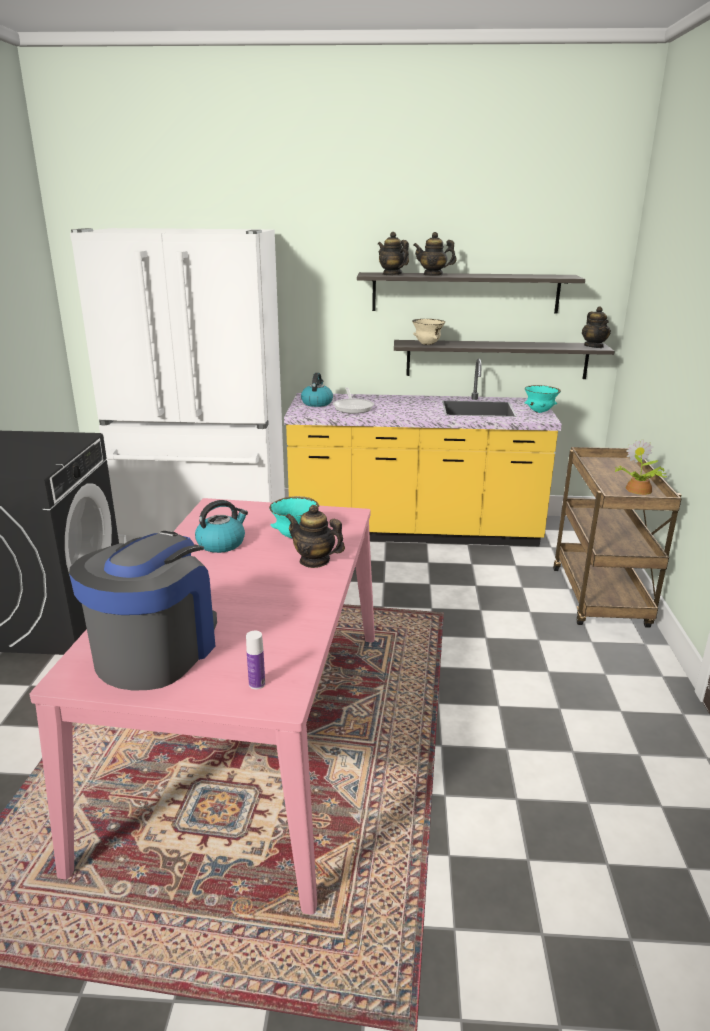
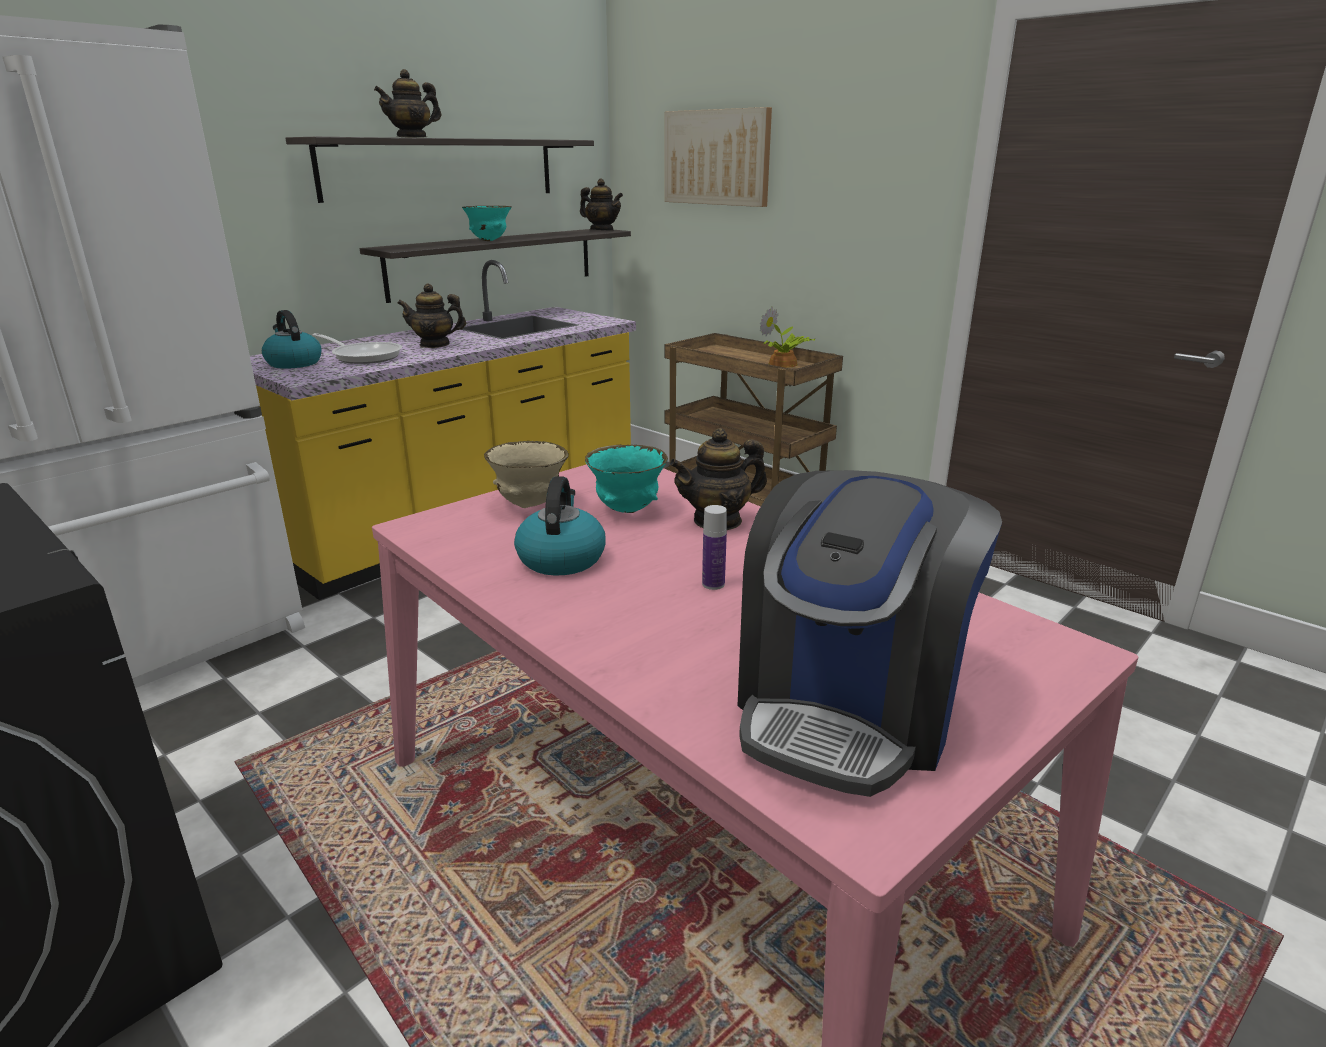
camera: 50 degrees left, 0 degrees up
coffee machine [69,531,217,691] -> coffee machine turned 120 degrees counterclockwise [738,470,1002,797]
bottle [246,631,265,689] -> bottle moved to [702,505,727,590]
teapot [378,232,409,275] -> teapot moved to [397,284,466,348]
beige bowl [412,319,445,345] -> beige bowl moved to [484,441,569,508]
turquoise bowl [524,385,561,413] -> turquoise bowl moved to [462,206,512,241]
none -> picture [665,107,772,207]

